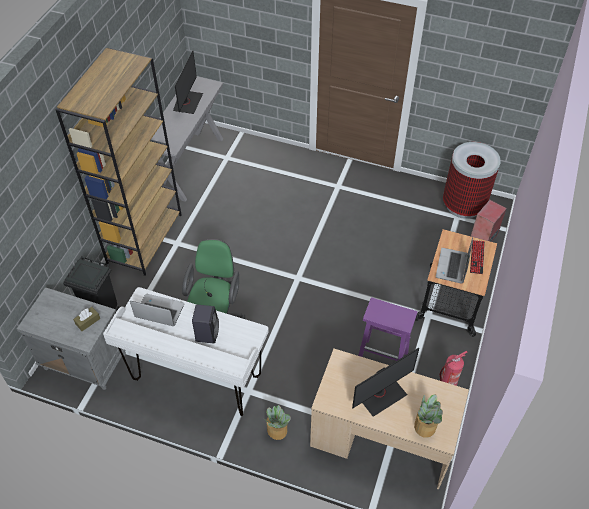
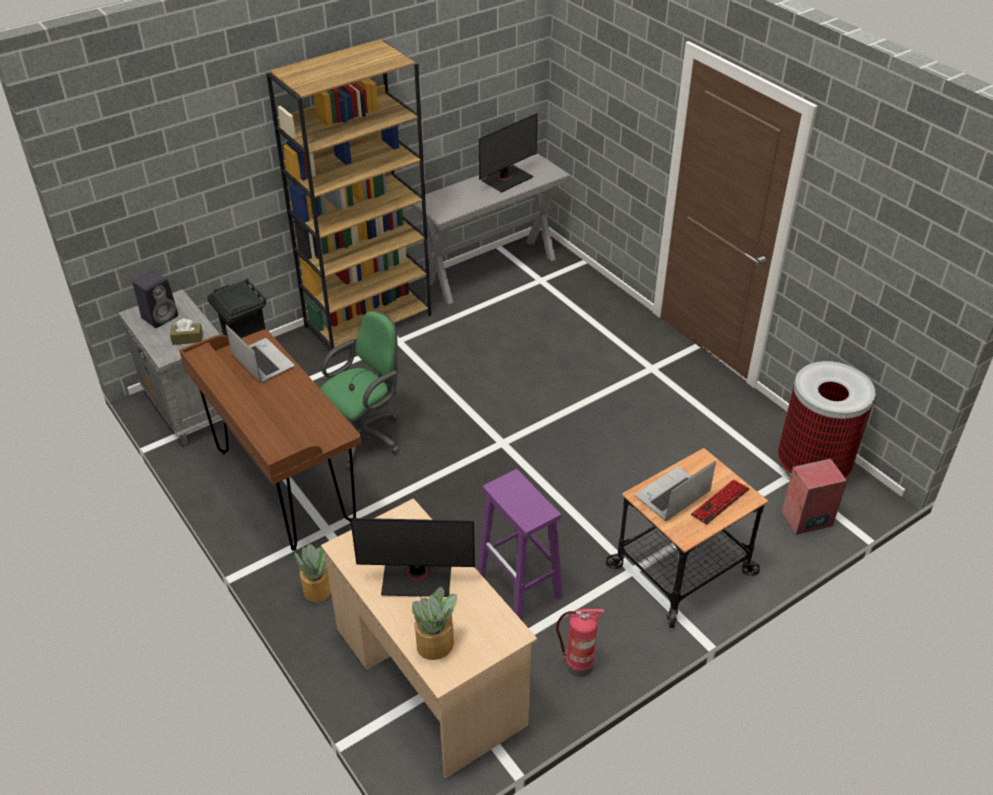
camera: 35 degrees right, 10 degrees down
white desk [103,287,269,416] -> brown desk [179,329,361,551]
black speaker [192,305,219,343] -> black speaker moved to [132,270,178,328]

